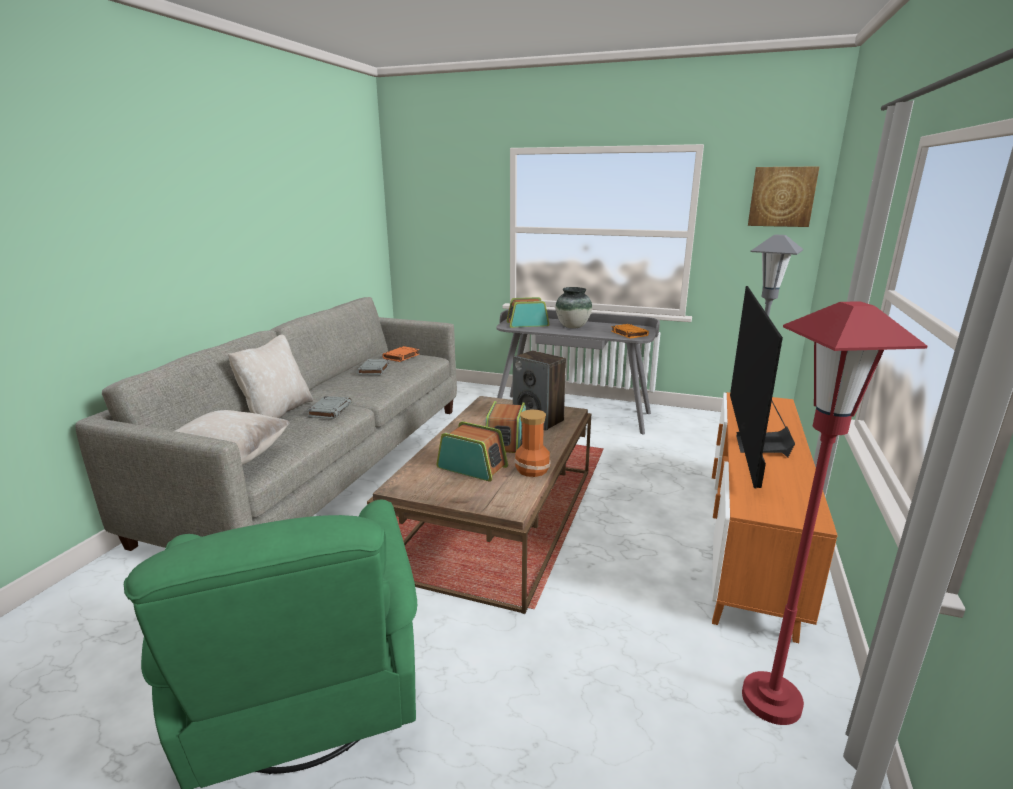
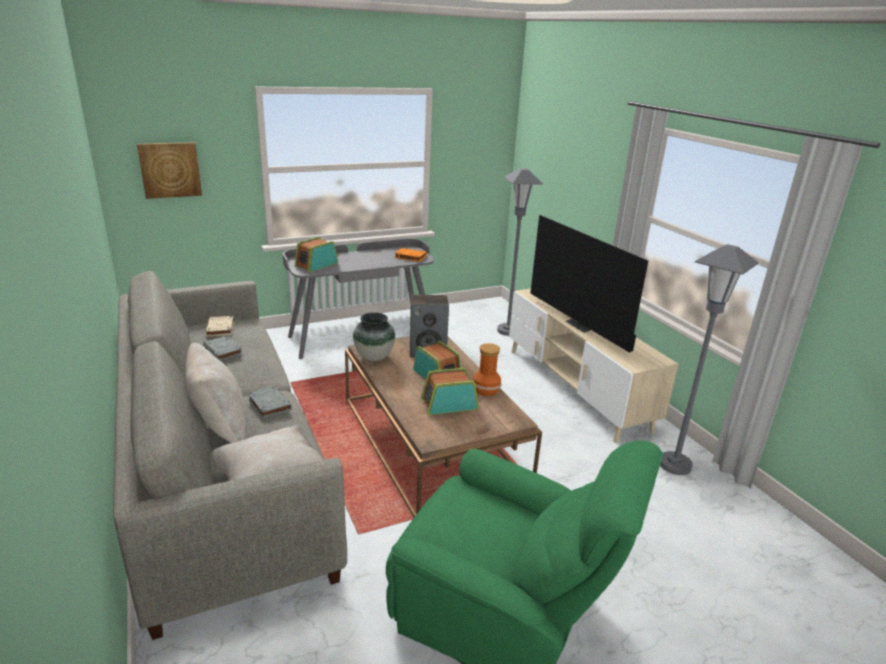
camera: 45 degrees left, 5 degrees up
orange book [382,346,419,362] -> beige book [205,316,234,336]
vase [555,287,592,329] -> vase moved to [353,312,395,361]
orange tv stand [712,392,838,643] -> beige tv stand [509,289,679,443]
red floor lamp [742,301,927,725] -> grey floor lamp [660,244,758,475]
picture [748,166,819,227] -> picture moved to [137,142,202,199]

